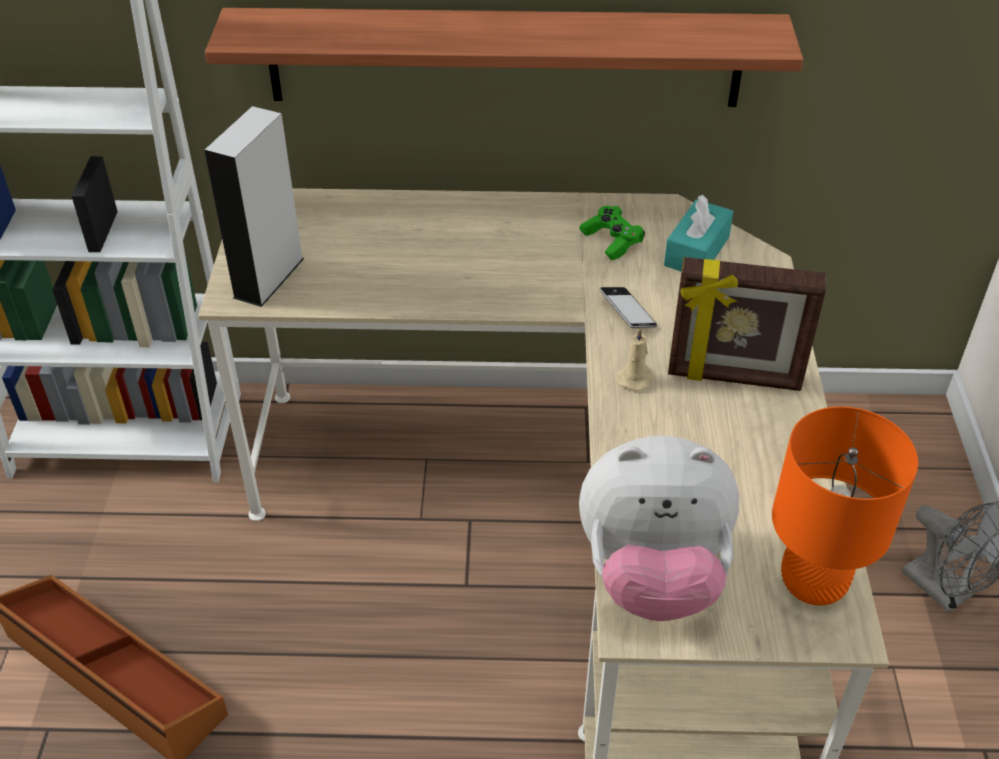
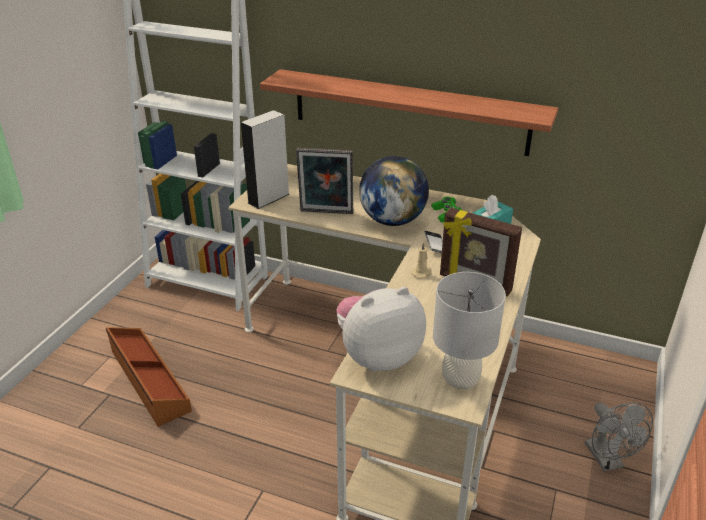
camera: 20 degrees right, 10 degrees down
plush toy [579,435,739,621] -> plush toy turned 135 degrees clockwise [336,287,426,371]
orange table lamp [772,406,918,606] -> grey table lamp [433,272,506,389]
none -> picture frame [296,148,353,214]
none -> globe [359,156,429,226]

